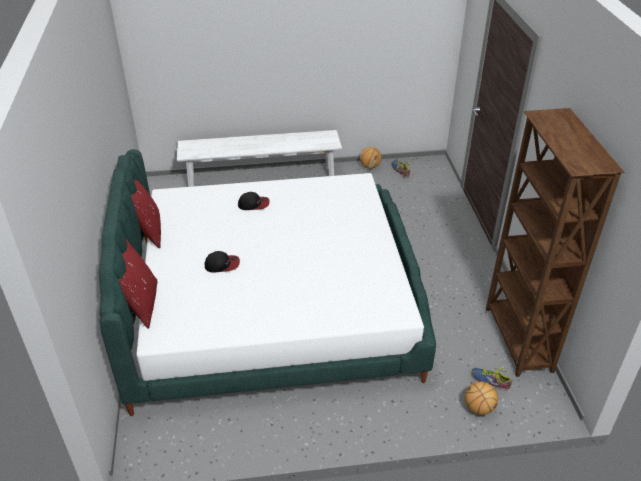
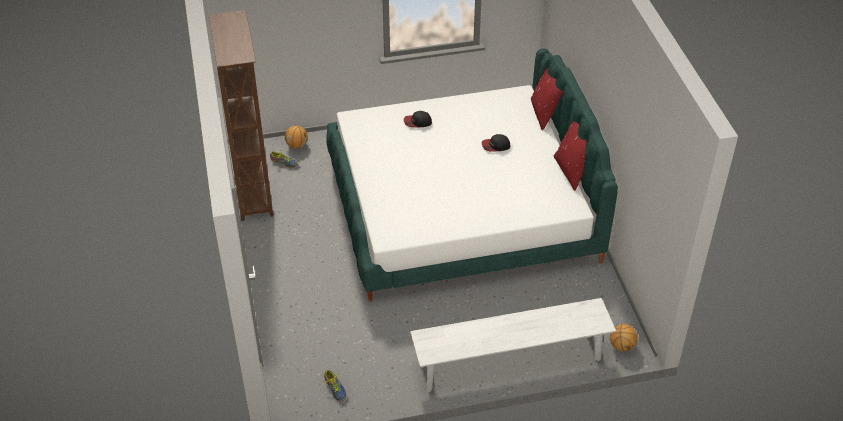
camera: 175 degrees right, 5 degrees up
cap [238,192,270,210] -> cap moved to [404,111,432,127]
basketball [360,147,382,169] -> basketball moved to [610,324,638,351]

